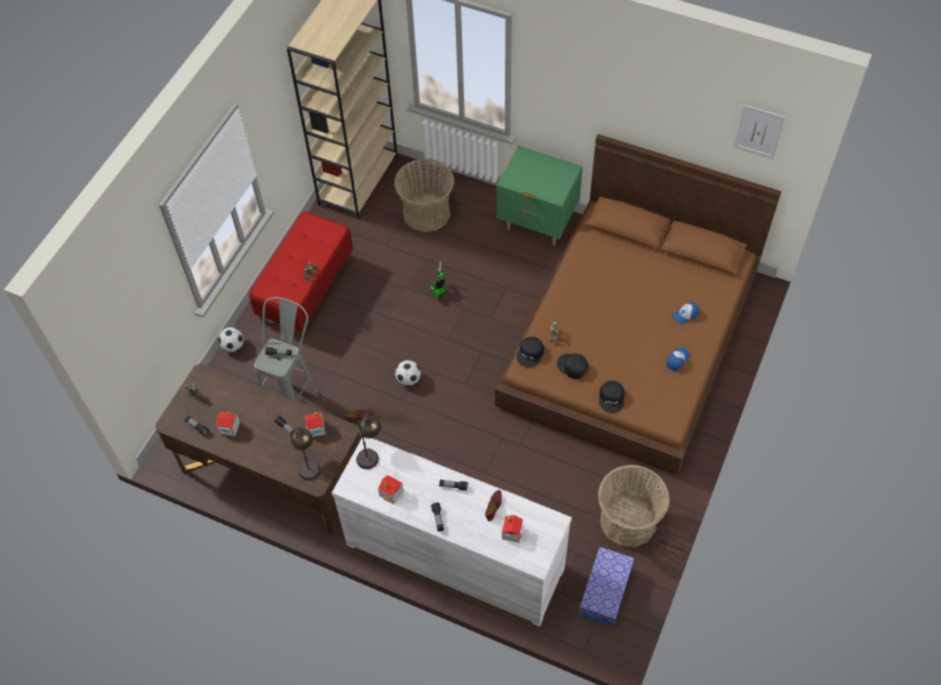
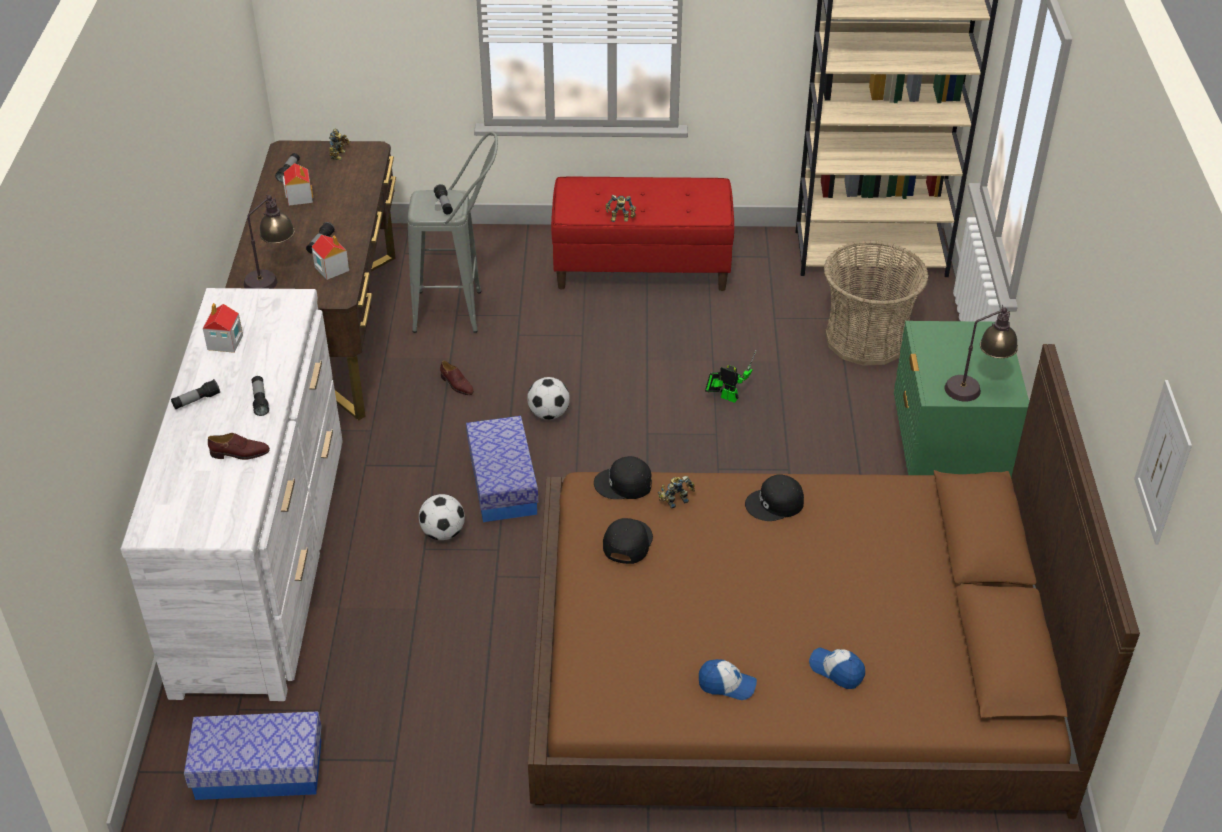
camera: 65 degrees right, 15 degrees down
football [218,327,244,352] -> football moved to [419,494,465,540]
table lamp [356,411,382,469] -> table lamp moved to [945,305,1018,402]
toy house [502,515,523,543] -> none
basket [598,465,670,548] -> none
black cap [599,381,625,413] -> black cap moved to [745,474,804,521]
none -> storage box [466,416,538,522]

